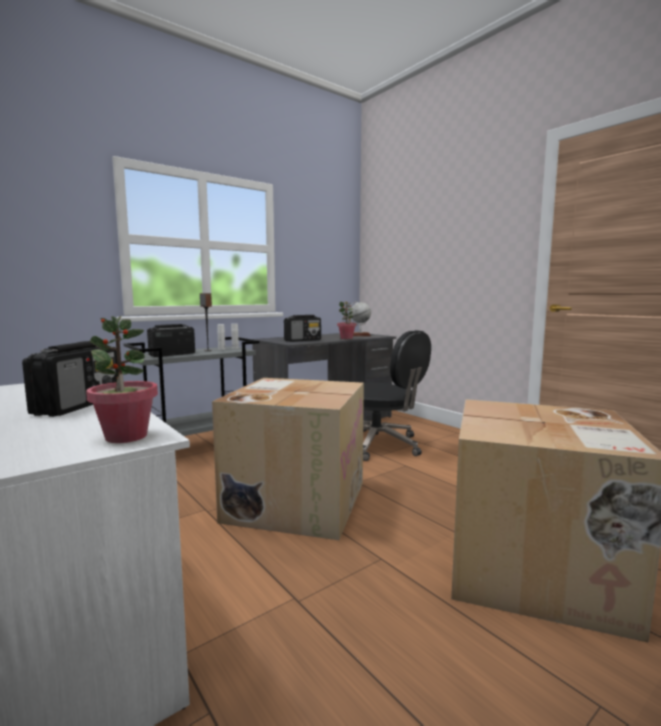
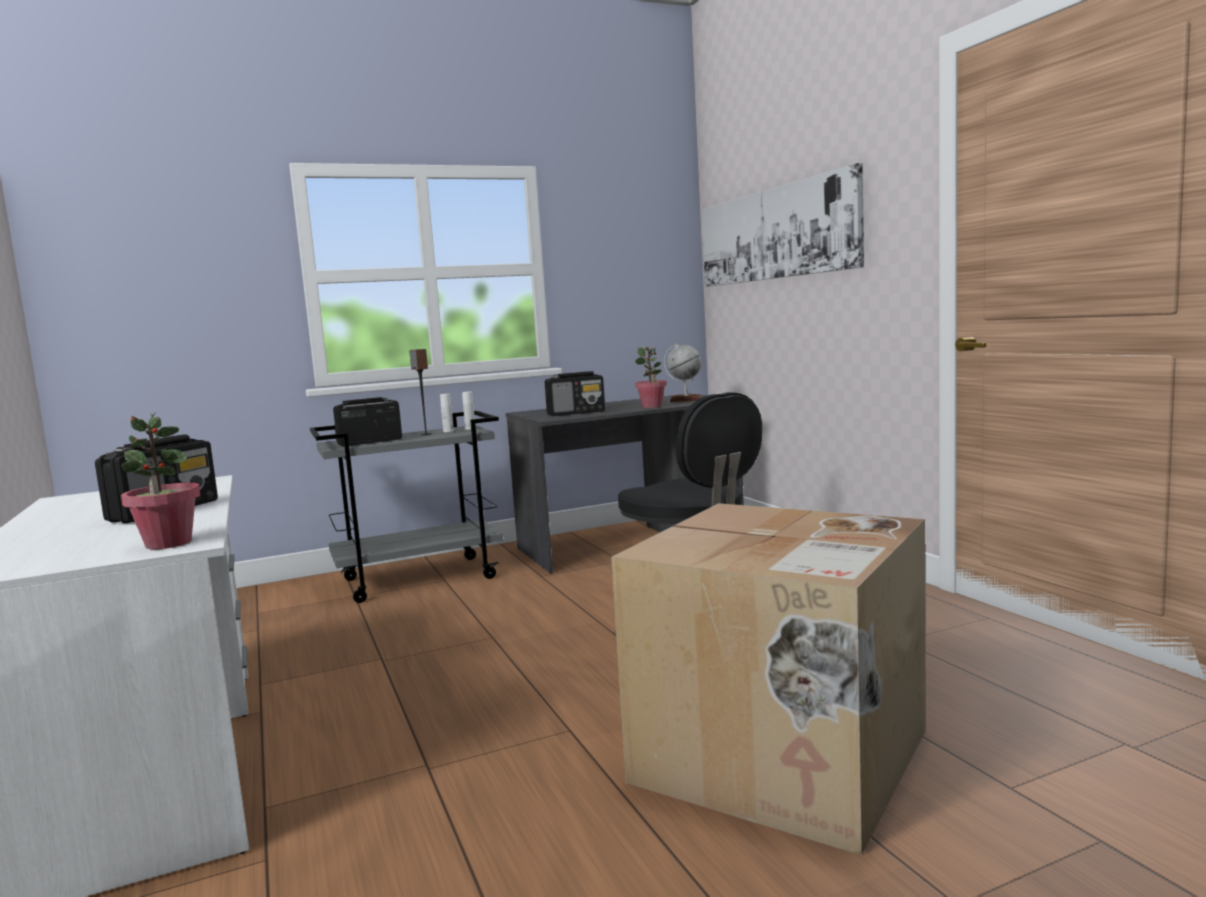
camera: 15 degrees right, 0 degrees up
cardboard box [212,378,364,540] -> none
none -> picture [702,163,864,287]

